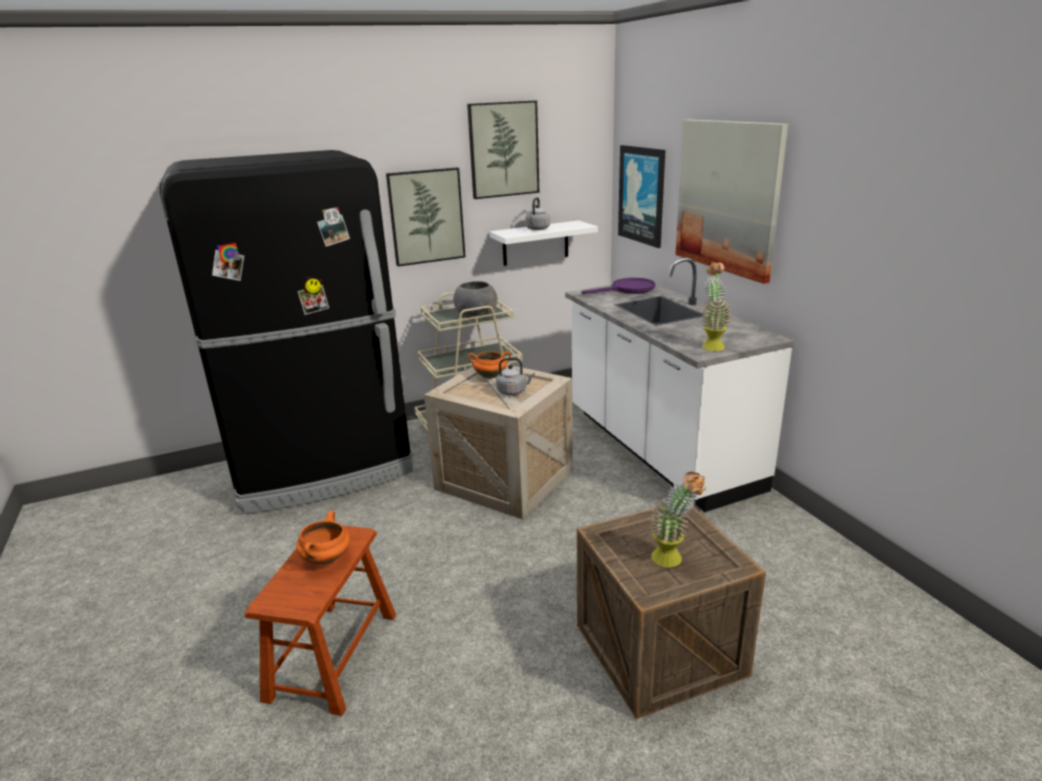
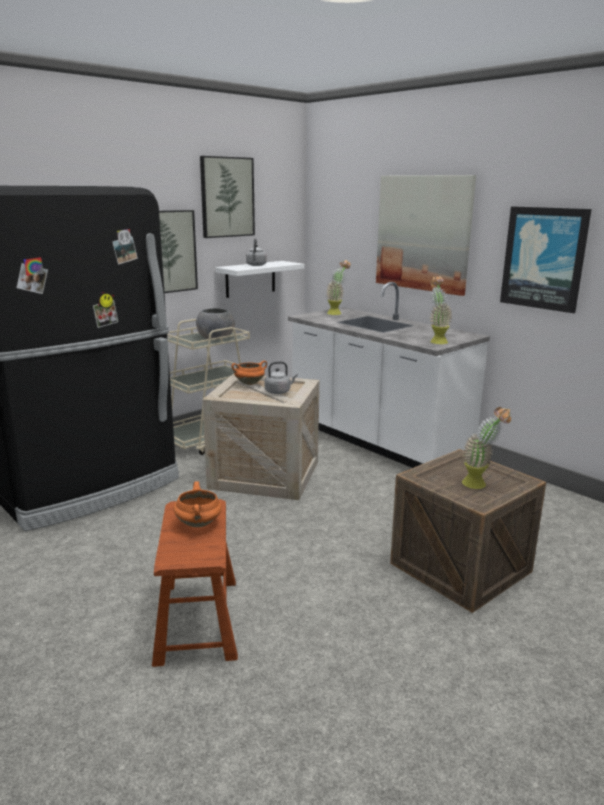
camera: 20 degrees left, 5 degrees down
purple frying pan [582,278,655,294] -> potted plant [327,260,351,315]
picture [618,145,665,248] -> picture moved to [500,206,592,313]

